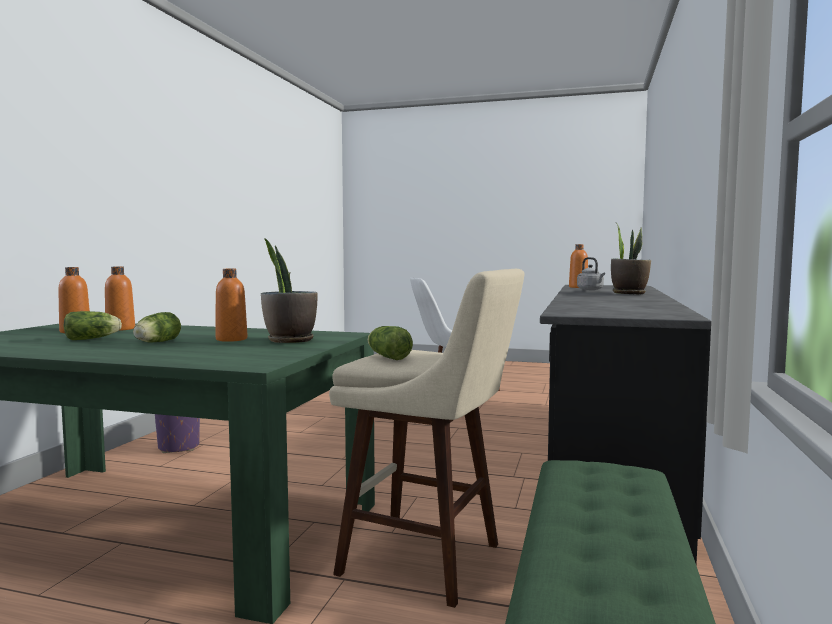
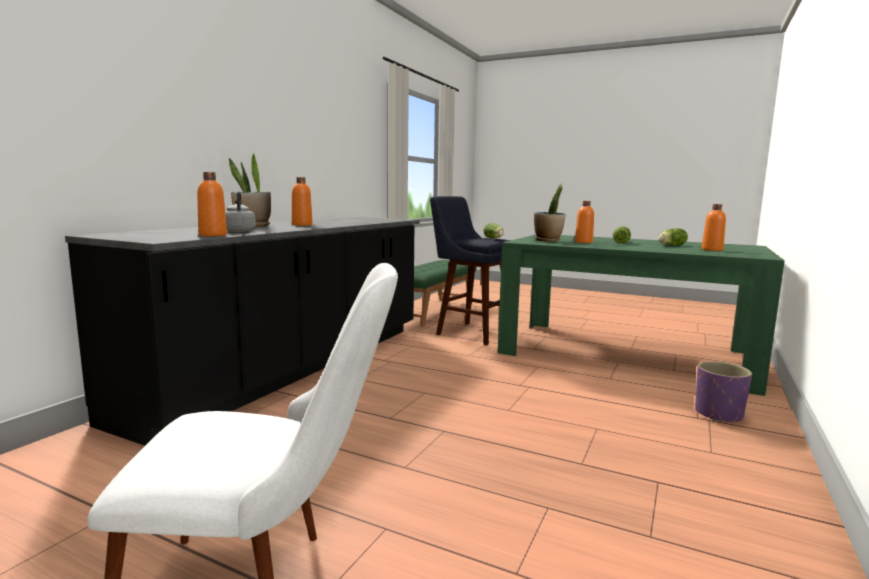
camera: 170 degrees left, 5 degrees up
orange bottle [105,267,135,331] -> orange bottle moved to [292,177,313,226]
beige stool [329,269,524,608] -> blue stool [430,196,511,345]

